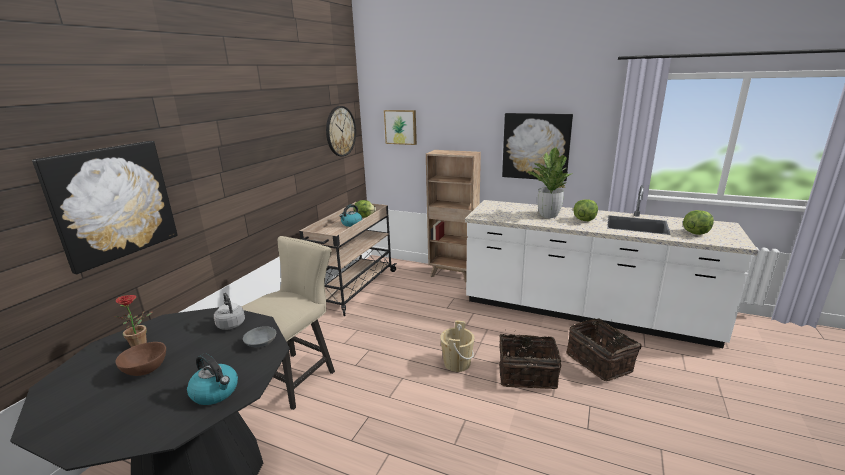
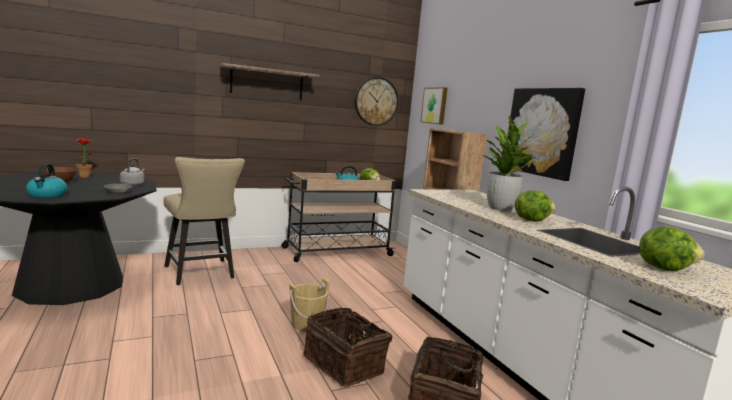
camera: 40 degrees right, 10 degrees down
picture [32,141,178,274] -> none
beige chair [241,236,335,410] -> beige chair turned 75 degrees clockwise [164,157,245,285]
none -> shelf [220,63,319,100]

